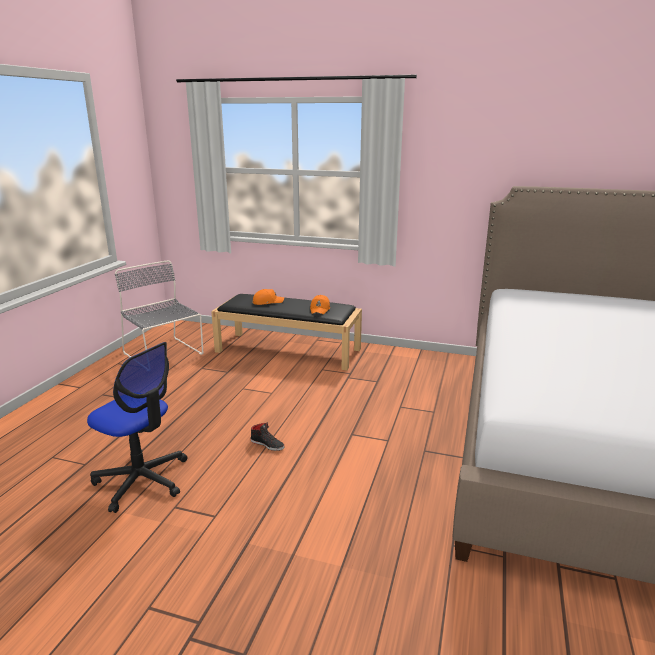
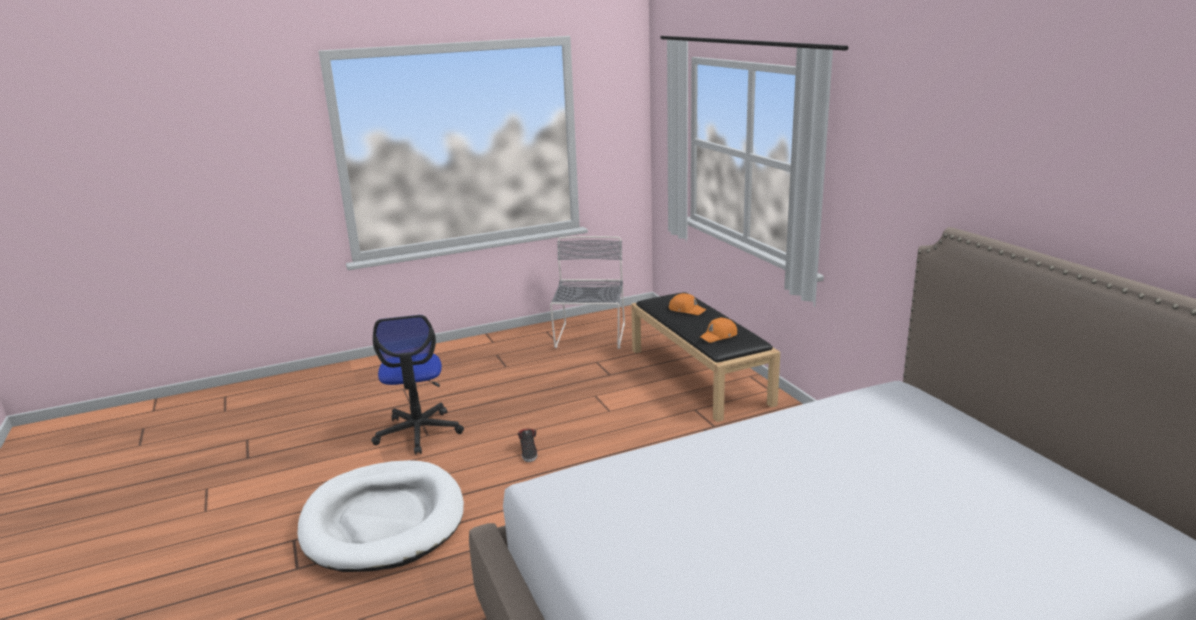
camera: 50 degrees right, 0 degrees up
none -> white dog bed [297,460,464,572]

